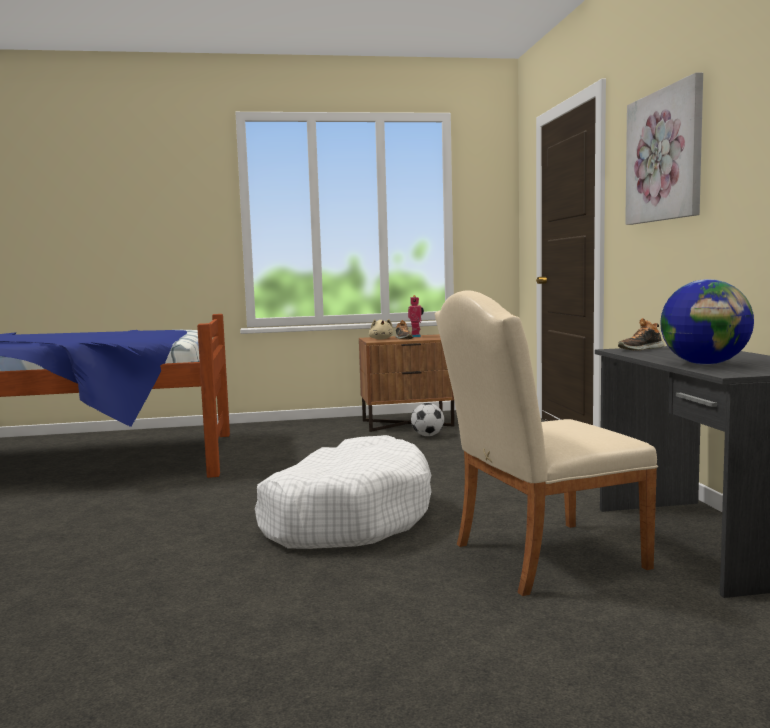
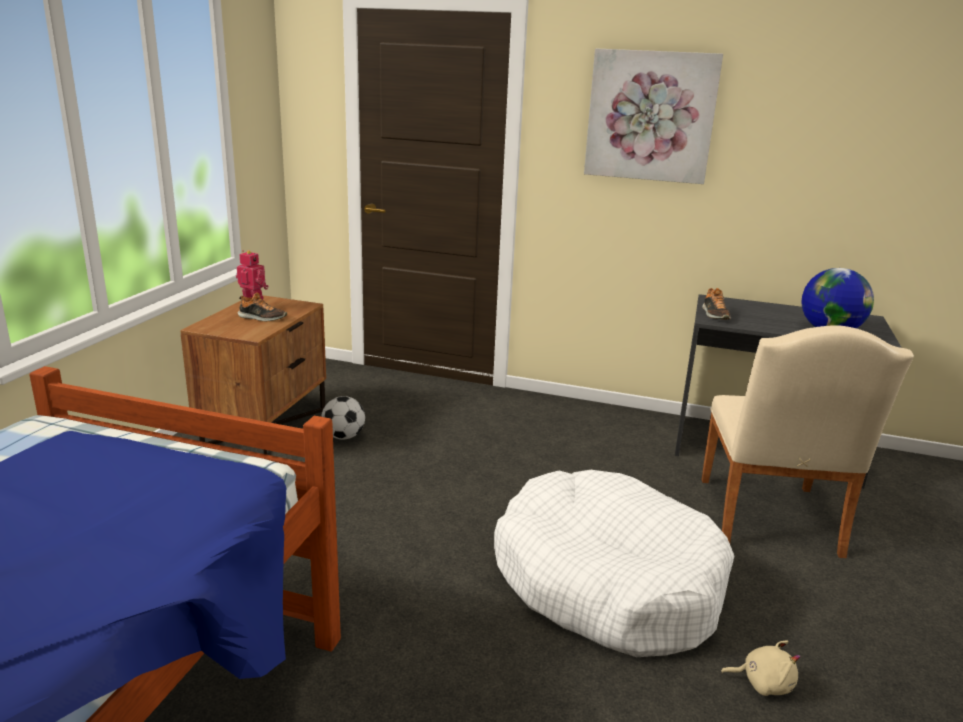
camera: 65 degrees left, 15 degrees up
beige plush toy [369,319,393,340] -> beige plush toy moved to [721,640,801,696]

